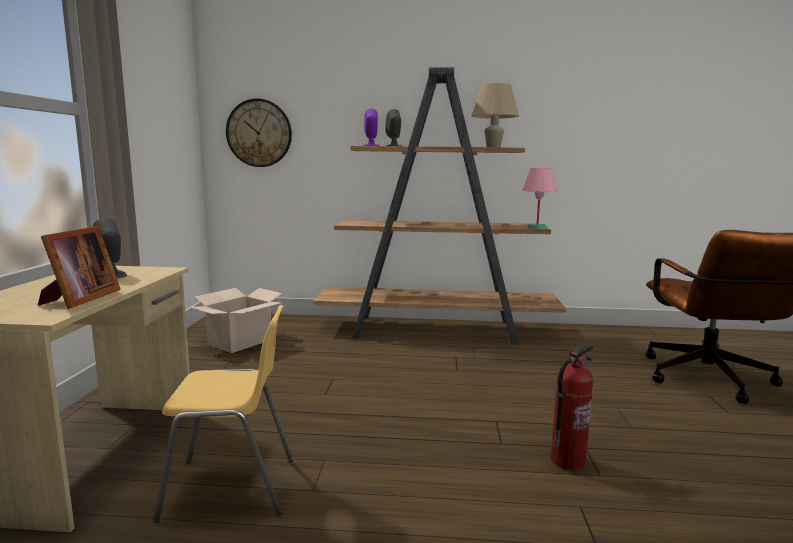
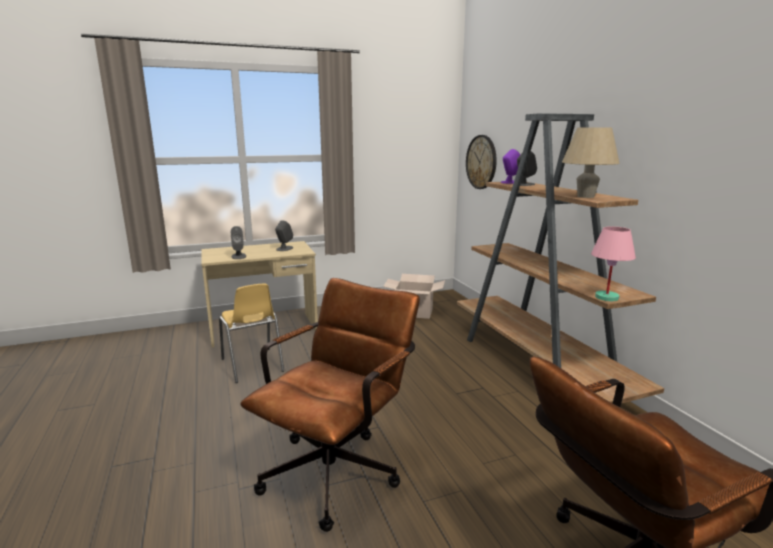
camera: 65 degrees right, 5 degrees up
picture frame [38,226,121,309] -> grey speaker [231,226,246,259]
fire extinguisher [551,344,594,470] -> brown office chair [240,278,420,532]

